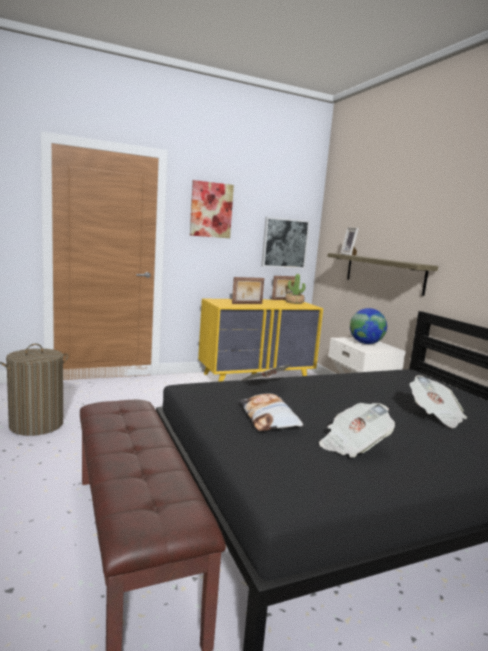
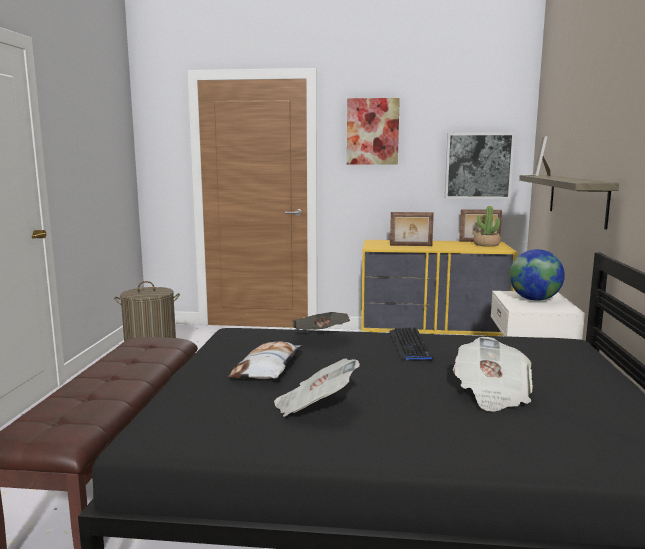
camera: 30 degrees right, 0 degrees up
none -> keyboard [389,327,433,361]

